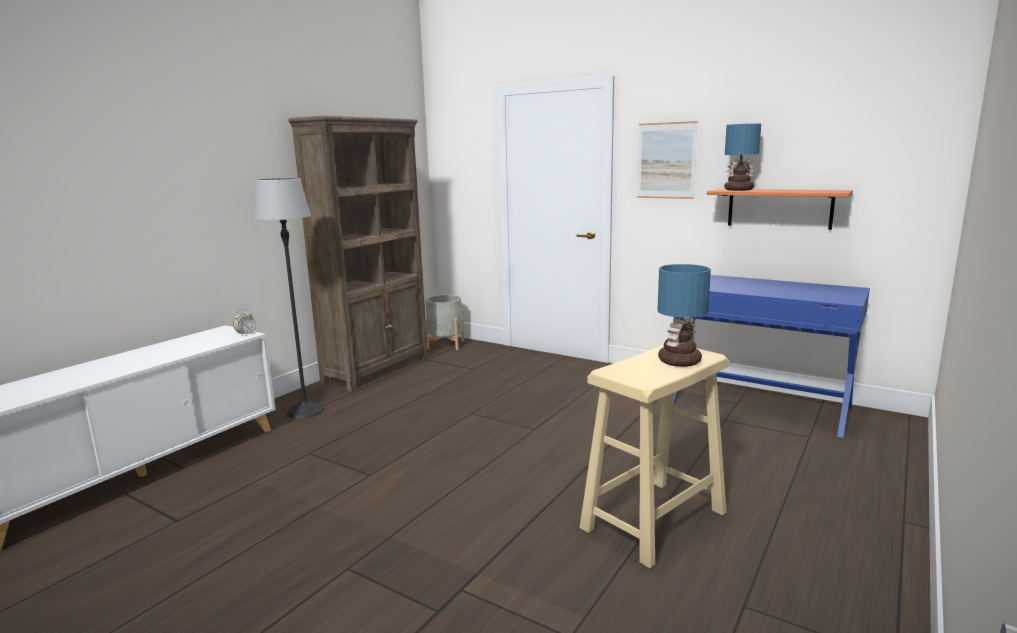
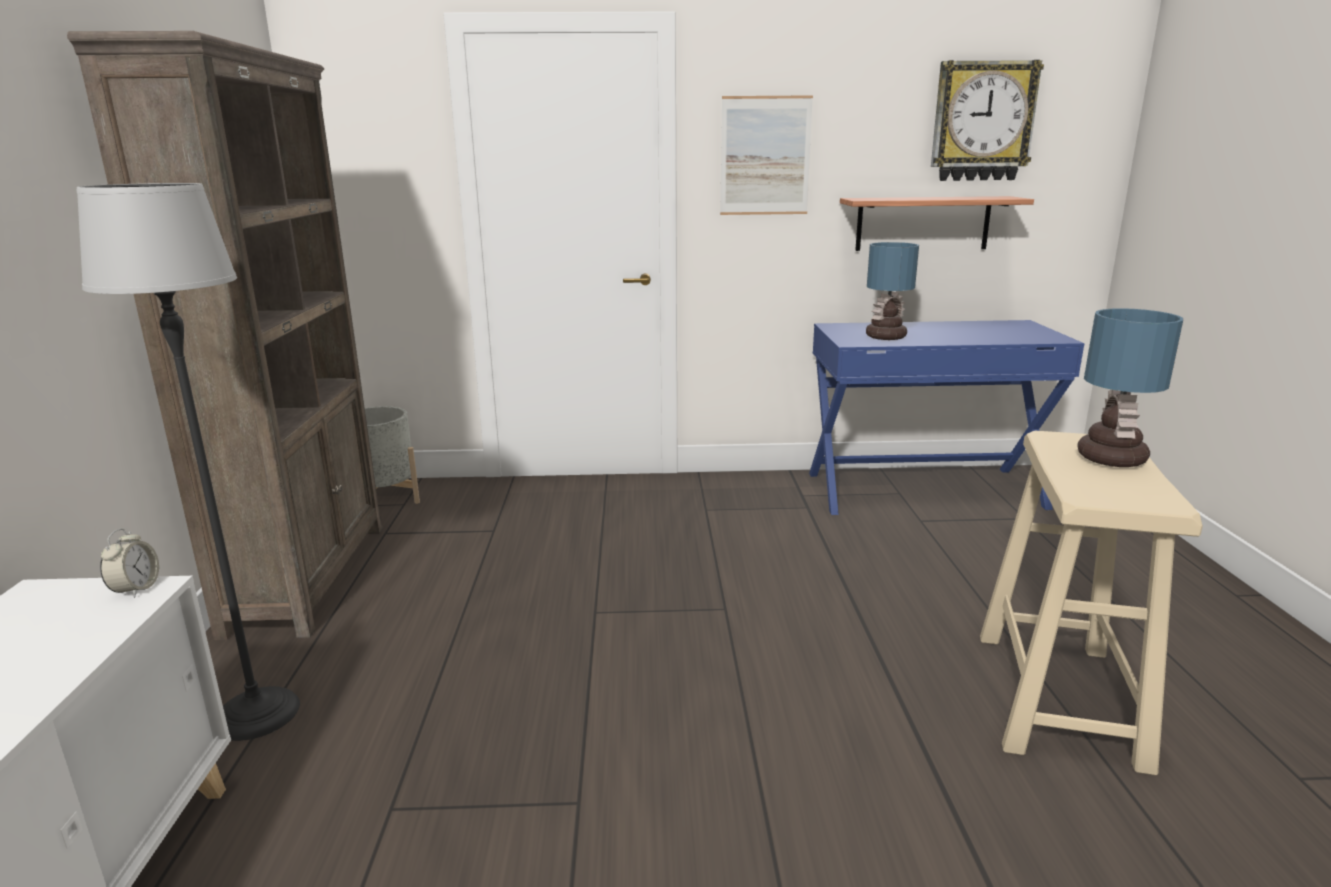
camera: 35 degrees left, 5 degrees up
table lamp [724,124,761,191] -> table lamp moved to [866,242,919,340]
none -> wall clock [931,60,1044,181]

